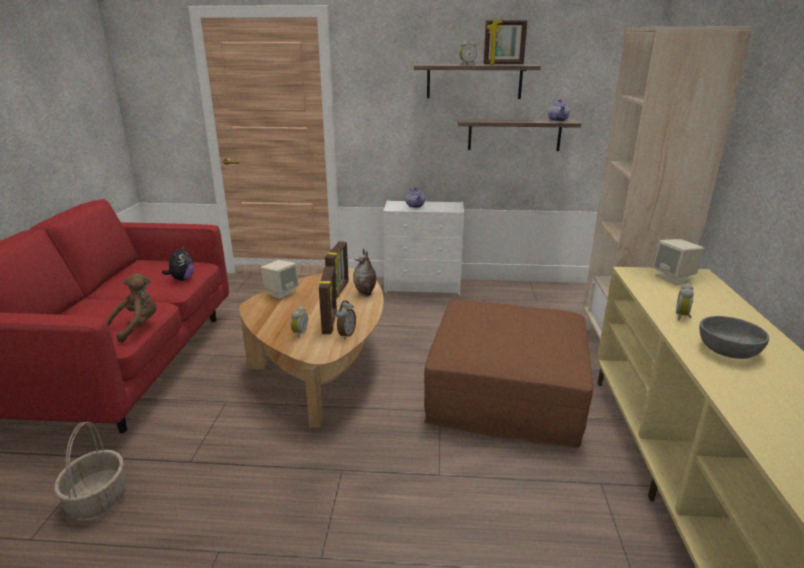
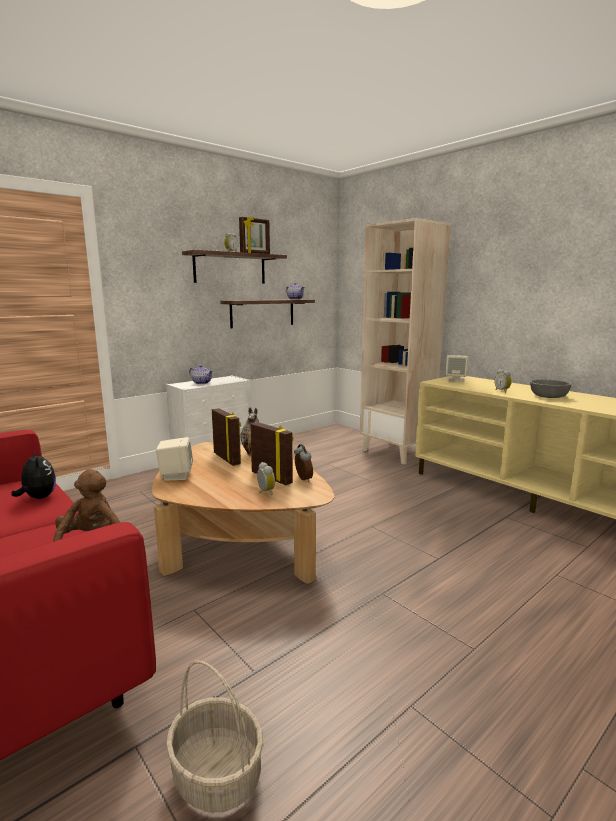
camera: 45 degrees left, 10 degrees down
brown ottoman [424,300,593,448] -> none

